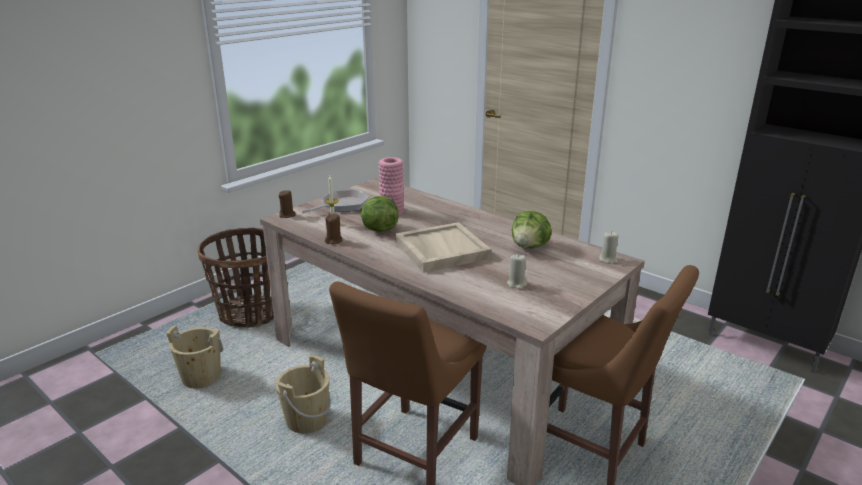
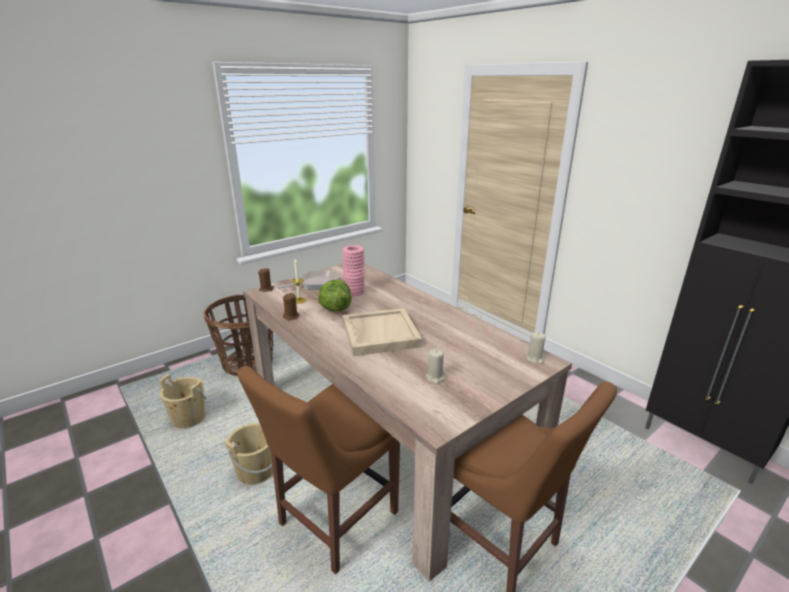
camera: 10 degrees right, 0 degrees up
lettuce [512,211,552,249] -> none

